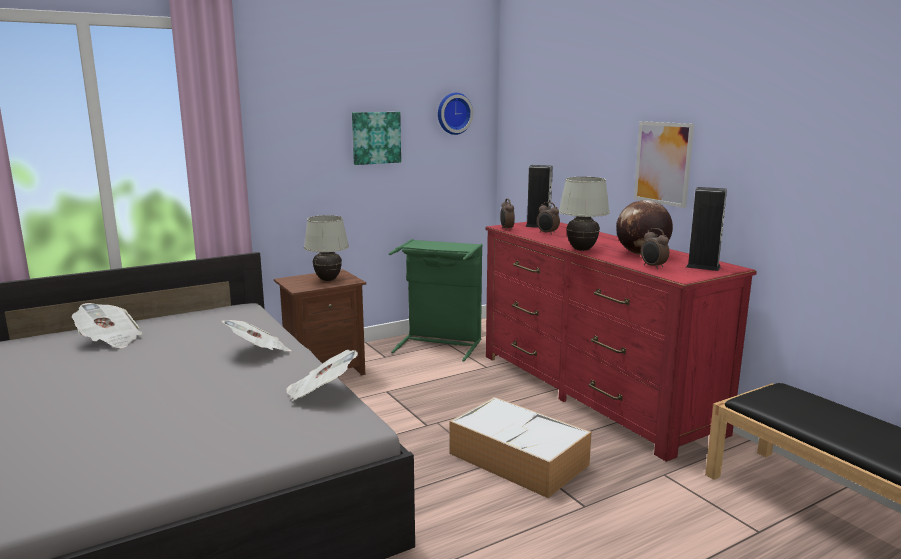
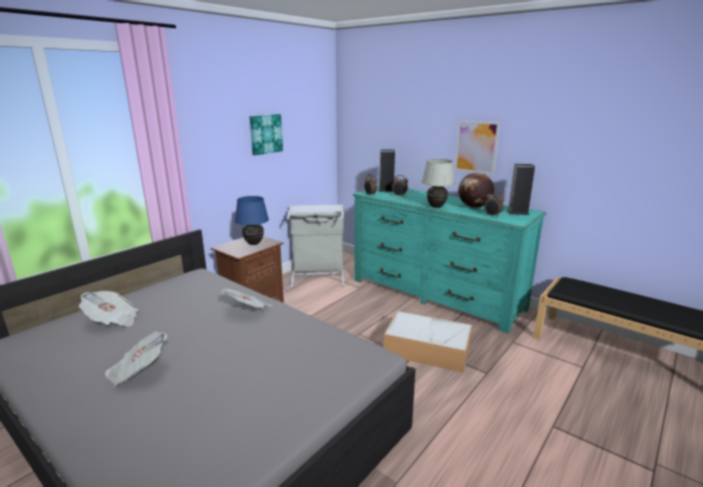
camera: 20 degrees left, 5 degrees up
newspaper [286,350,358,401] -> newspaper moved to [105,331,167,387]
white table lamp [304,215,349,281] -> blue table lamp [235,196,269,245]
green laundry basket [389,239,483,362] -> grey laundry basket [287,204,344,287]
wall clock [438,93,473,135] -> none
red dresser [486,222,757,462] -> turquoise dresser [353,186,546,334]

